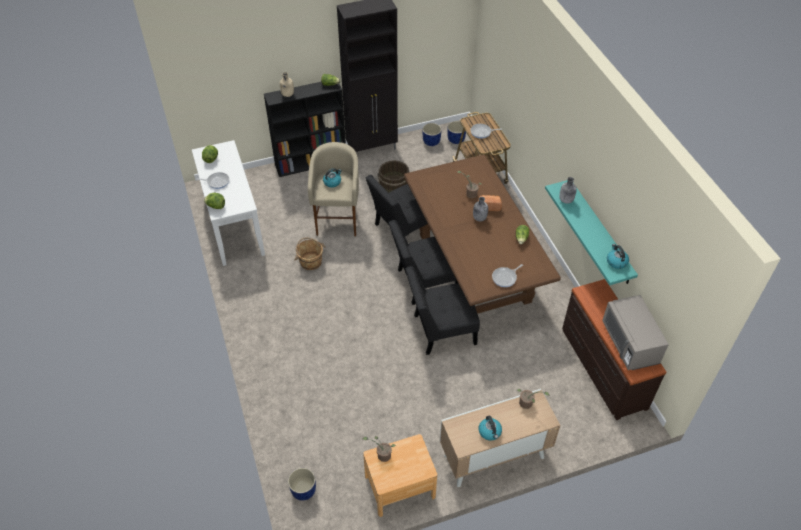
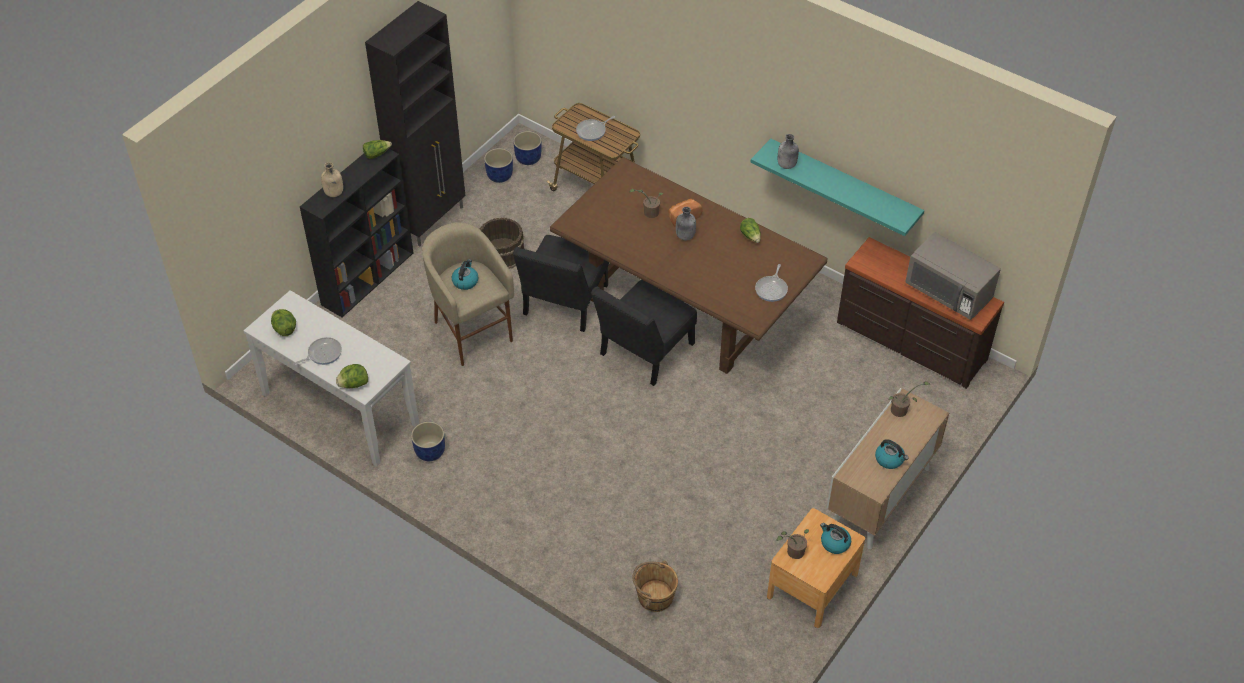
camera: 35 degrees left, 0 degrees up
blue planter [288,468,316,501] -> blue planter moved to [411,422,445,461]
brown bucket [294,237,326,270] -> brown bucket moved to [632,560,678,612]
black chair [406,266,480,355] -> none
kettle [607,244,629,269] -> kettle moved to [820,523,851,554]

